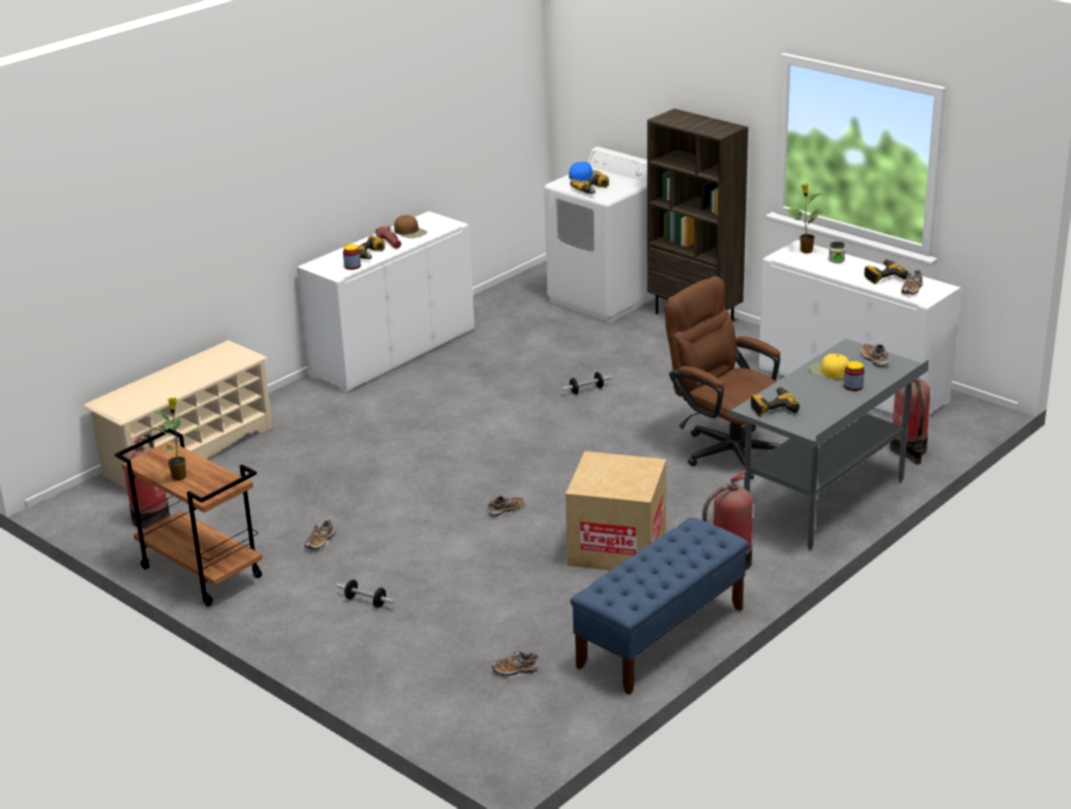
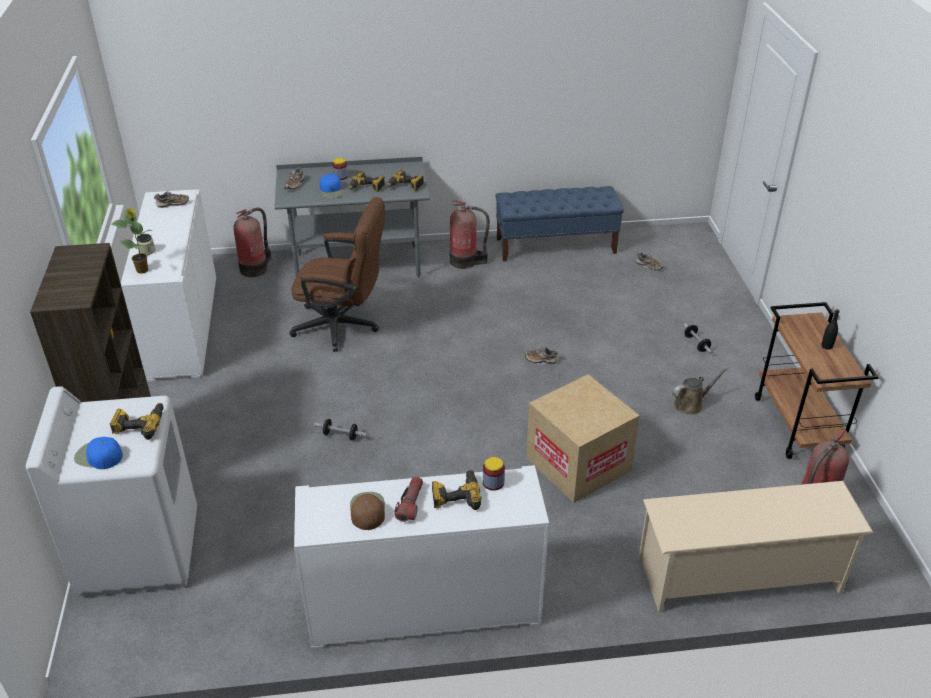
camera: 140 degrees left, 10 degrees up
potted plant [147,398,203,481] -> black bottle [822,309,839,350]
shoe [305,519,335,550] -> brown watering can [672,367,729,415]
cardboard box [566,451,666,571] -> cardboard box moved to [526,374,640,503]
brown office chair [665,276,780,479] -> brown office chair turned 75 degrees counterclockwise [289,197,385,352]
yellow cap [808,354,849,379] -> blue cap [319,173,344,198]
power drill [864,259,908,284] -> power drill moved to [348,171,385,192]

